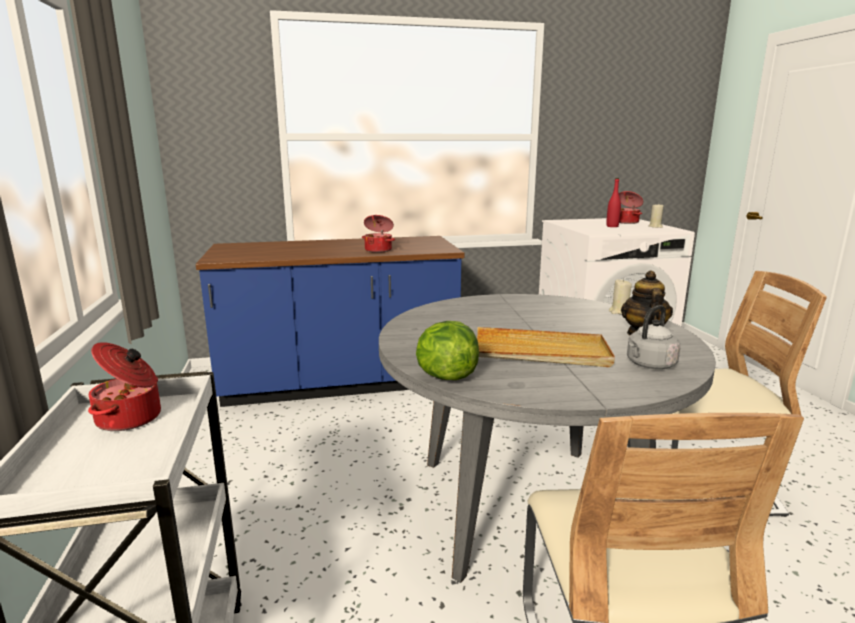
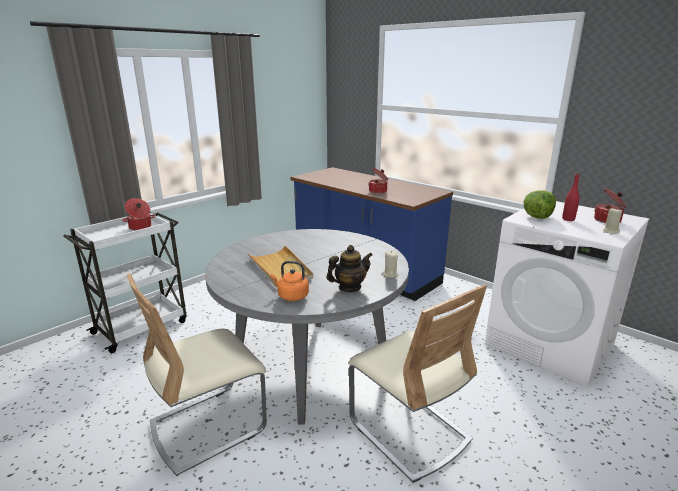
camera: 55 degrees right, 5 degrees up
lettuce [416,321,479,380] -> lettuce moved to [523,191,556,219]
grey kettle [627,305,681,369] -> orange kettle [270,261,309,301]

